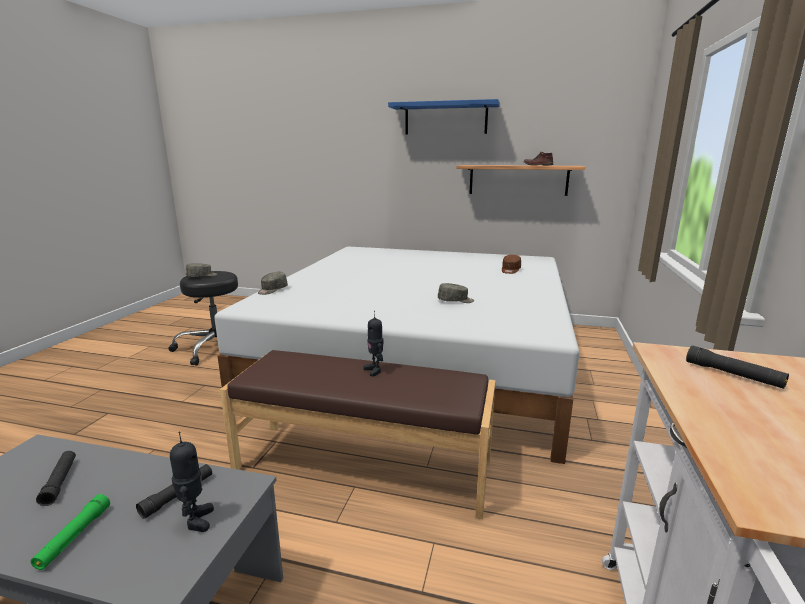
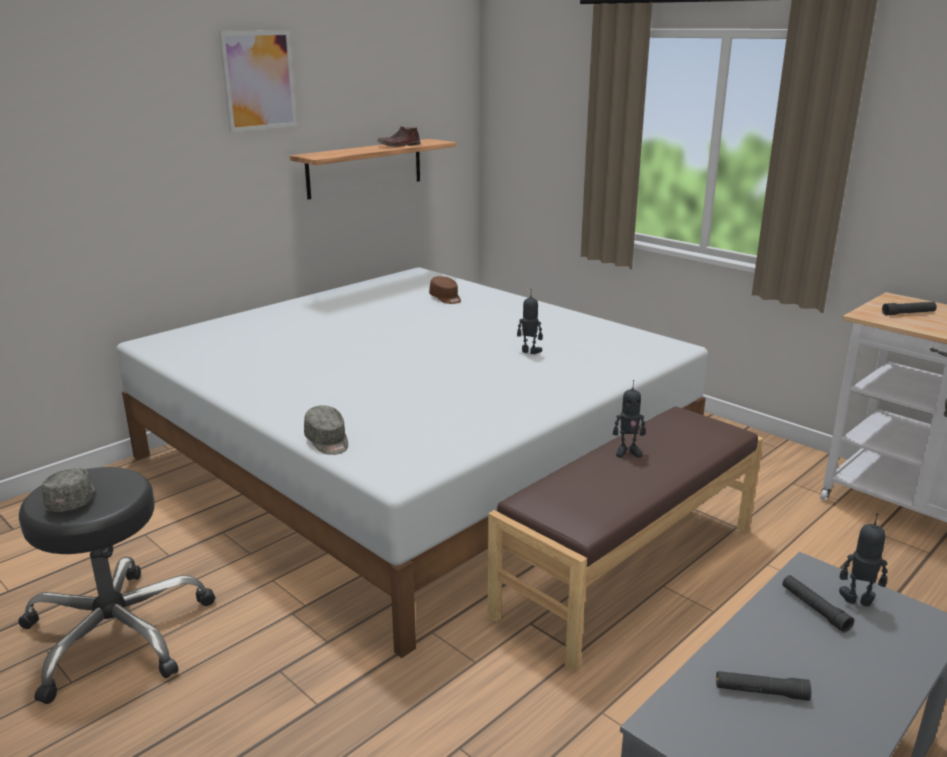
camera: 60 degrees left, 5 degrees up
green flashlight [31,494,110,570] -> none
blue shelf [388,99,500,135] -> picture [219,31,297,132]
grey cap [438,283,474,303] -> toy robot [517,289,543,354]

